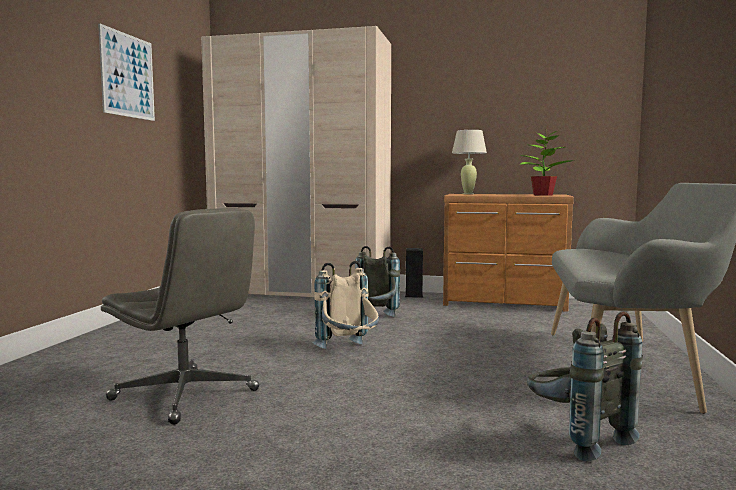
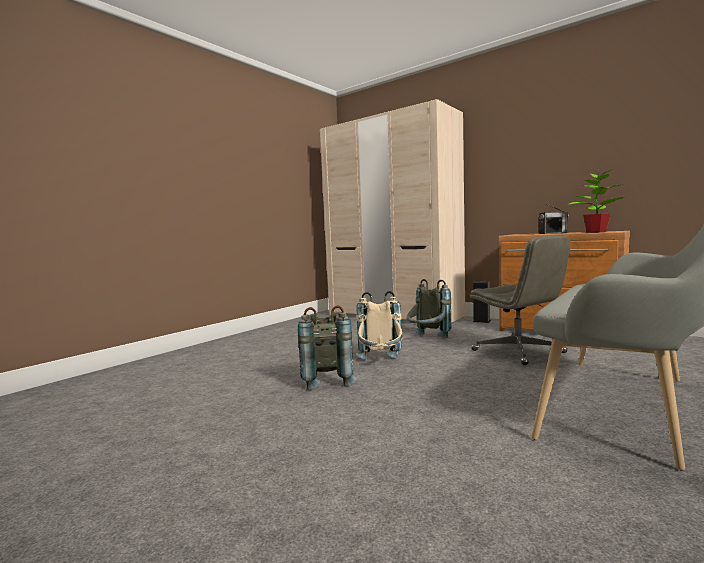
camera: 25 degrees right, 0 degrees up
picture [98,23,155,121] -> none
grey office chair [101,208,260,425] -> grey office chair moved to [470,236,570,365]
beige table lamp [452,130,487,194] -> none
grey backpack [527,311,643,461] -> grey backpack moved to [298,305,357,390]
none -> radio [539,204,569,234]

